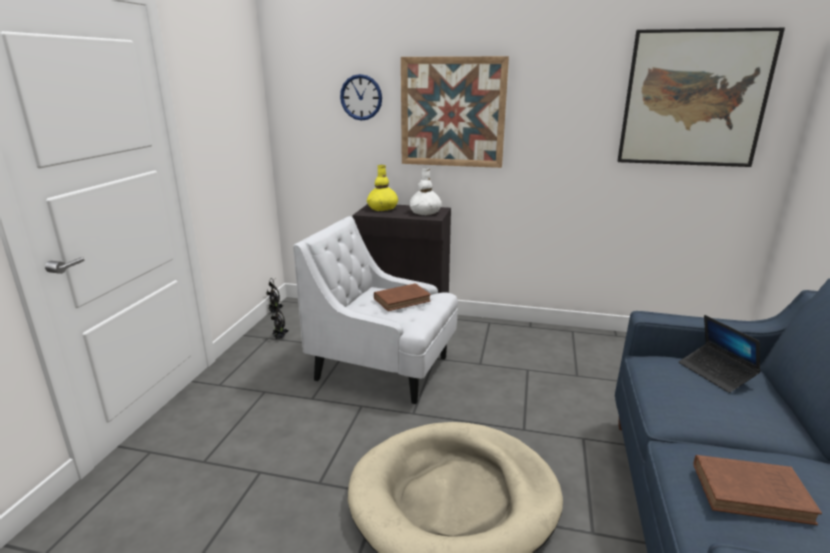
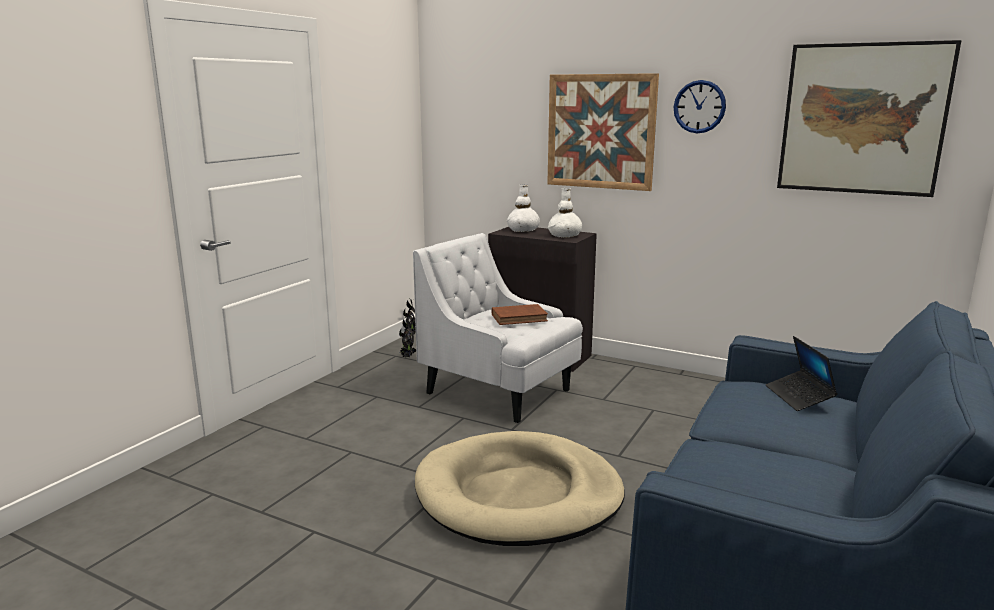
camera: 15 degrees right, 5 degrees down
wall clock [340,74,382,121] -> wall clock moved to [674,80,726,133]
yellow vase [367,165,398,211] -> white vase [507,184,540,232]
brown book [693,455,822,525] -> none

